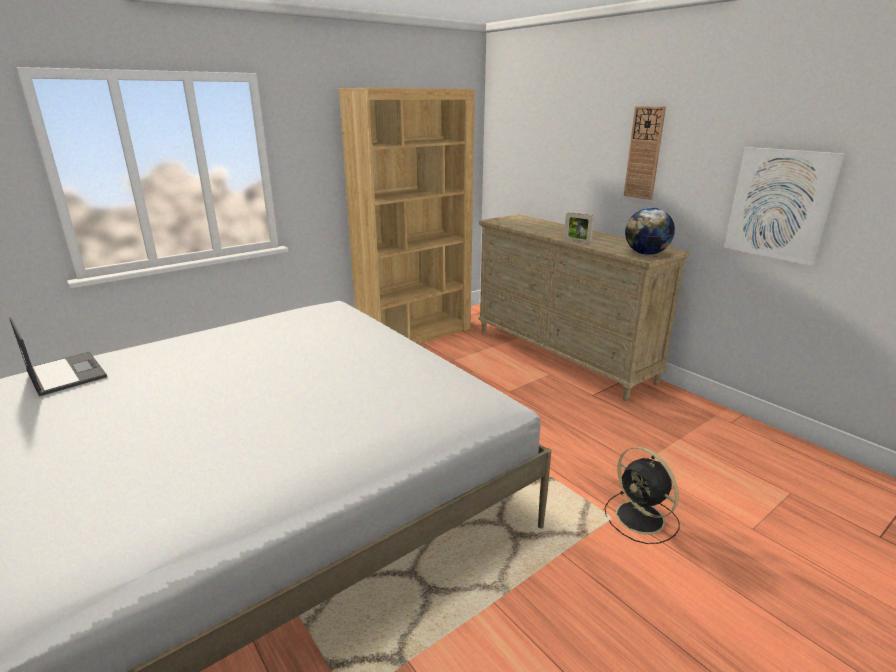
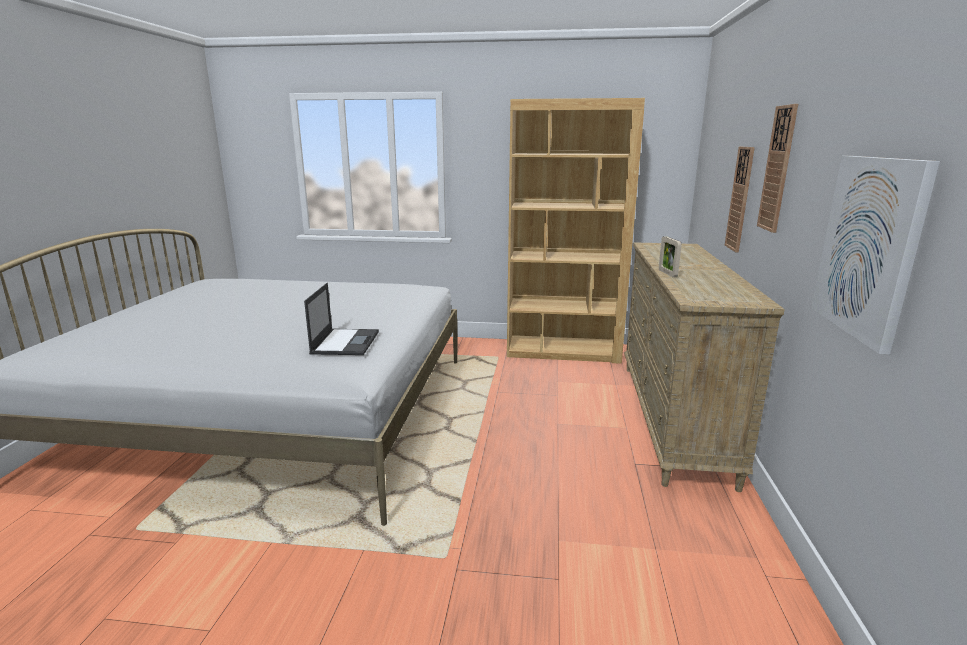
camera: 45 degrees right, 5 degrees down
laptop [9,317,107,396] -> laptop moved to [304,283,379,355]
black fan [605,447,680,544] -> none
globe [625,208,675,255] -> none
none -> wall clock [725,147,755,253]

